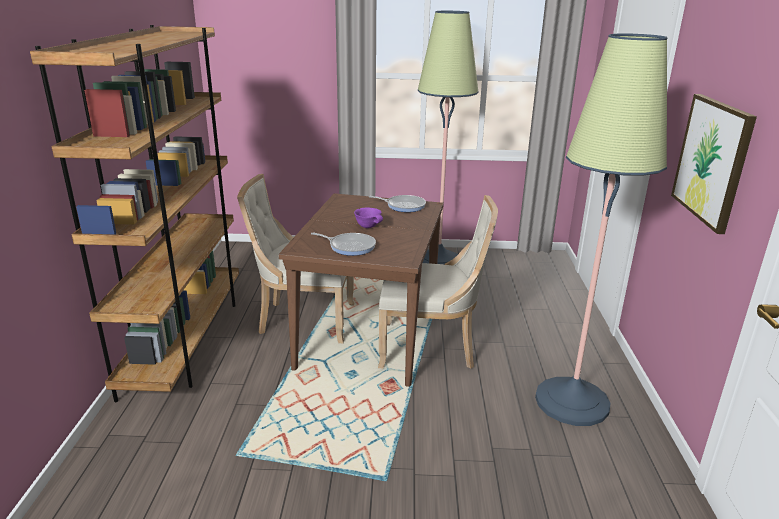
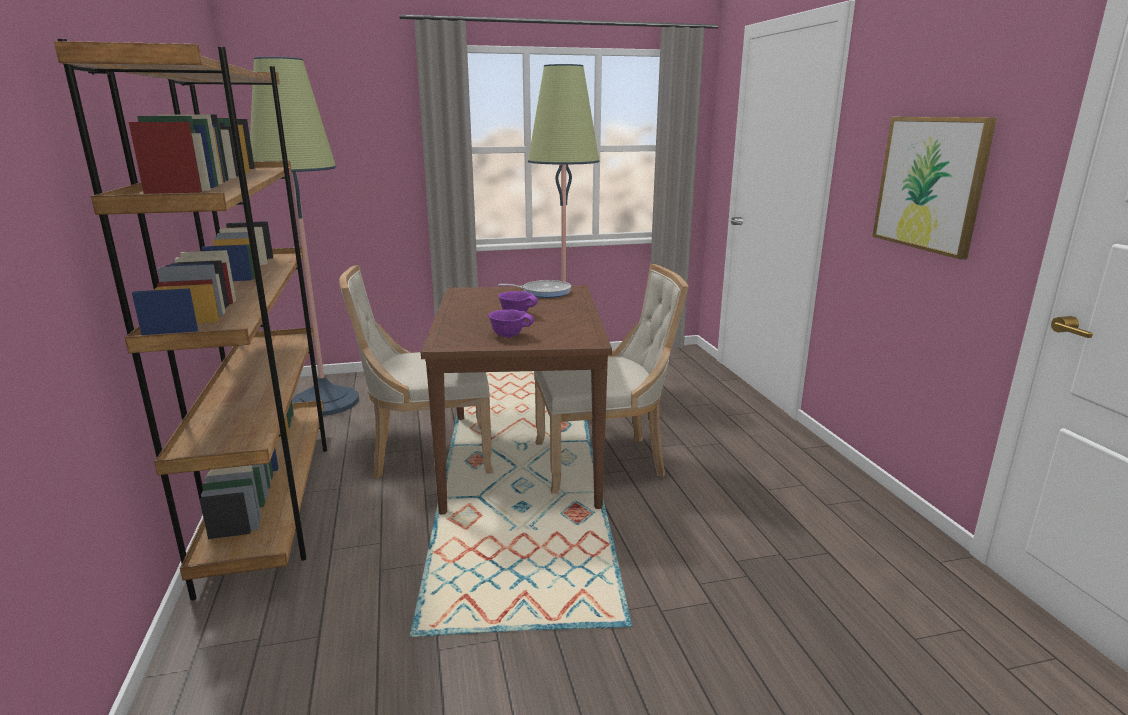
camera: 15 degrees left, 5 degrees down
frying pan [311,232,376,256] -> purple bowl [488,310,534,338]
floor lamp [535,33,668,426] -> floor lamp moved to [250,57,359,416]

